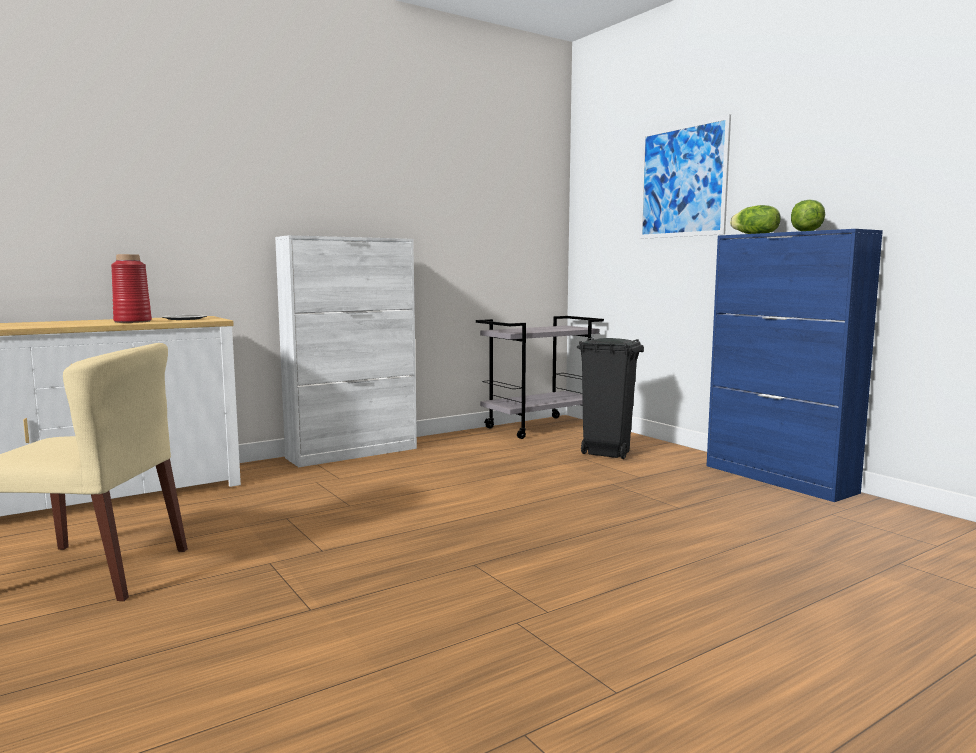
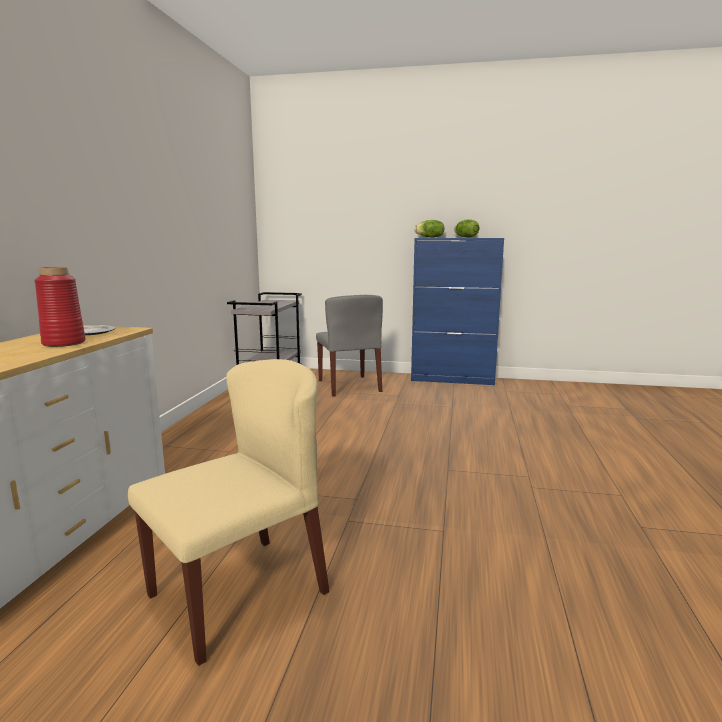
camera: 45 degrees left, 5 degrees up
white cabinet [275,235,417,467] -> none
black trash can [577,337,644,459] -> grey chair [316,295,383,397]
picture [639,114,731,239] -> none

